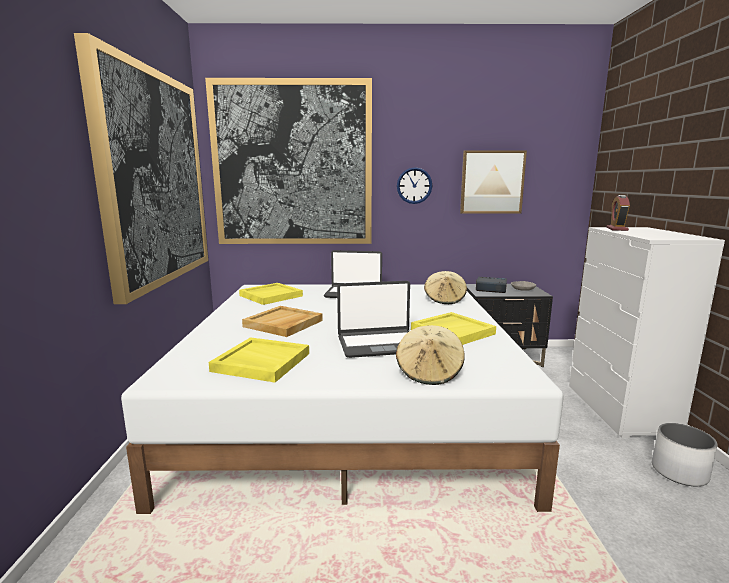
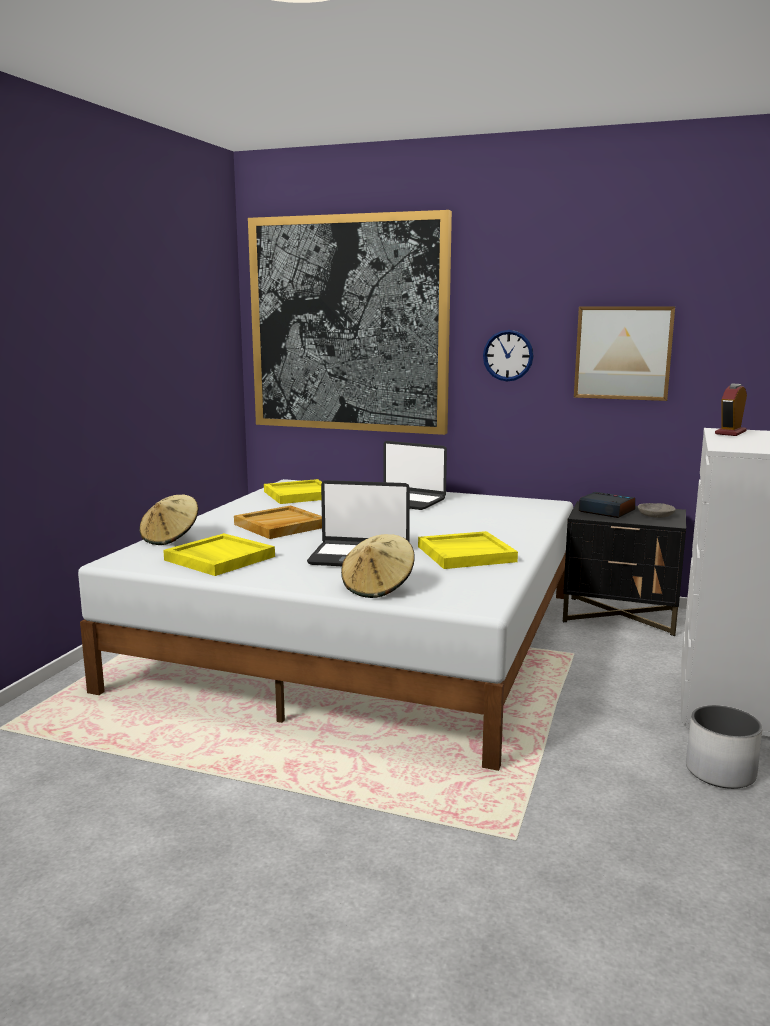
camera: 20 degrees right, 0 degrees up
picture [74,33,208,304] -> none
beige hat [424,271,467,304] -> beige hat moved to [139,495,198,545]

